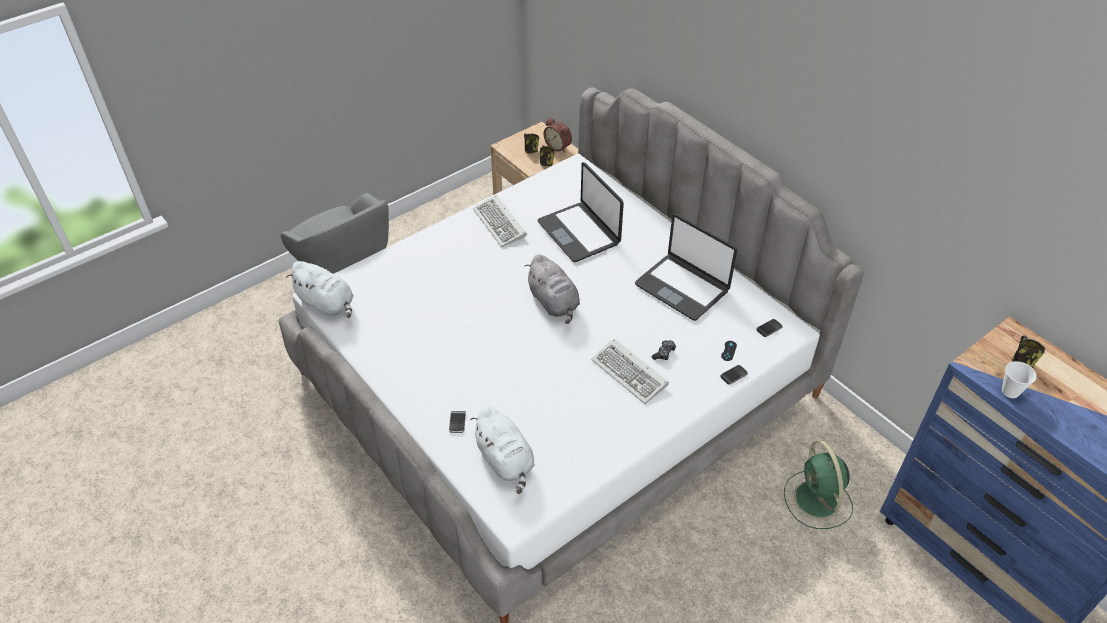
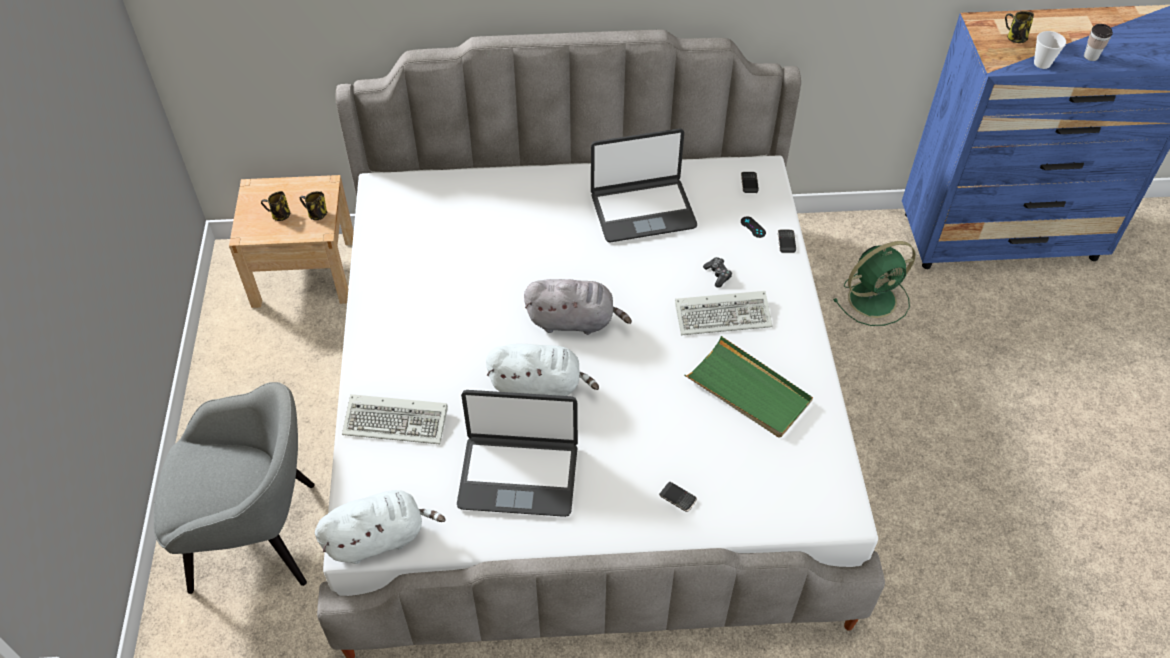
camera: 55 degrees left, 5 degrees up
white plush toy [470,406,535,494] -> white plush toy moved to [486,344,599,396]
keyboard [473,195,527,247] -> keyboard moved to [342,394,448,444]
laptop [538,162,624,262] -> laptop moved to [457,390,578,517]
alarm clock [543,118,572,153] -> none
green fan [784,441,853,529] -> green fan turned 45 degrees counterclockwise [833,241,916,326]
none -> green tray [685,336,813,438]
none -> cup [1084,24,1113,61]

